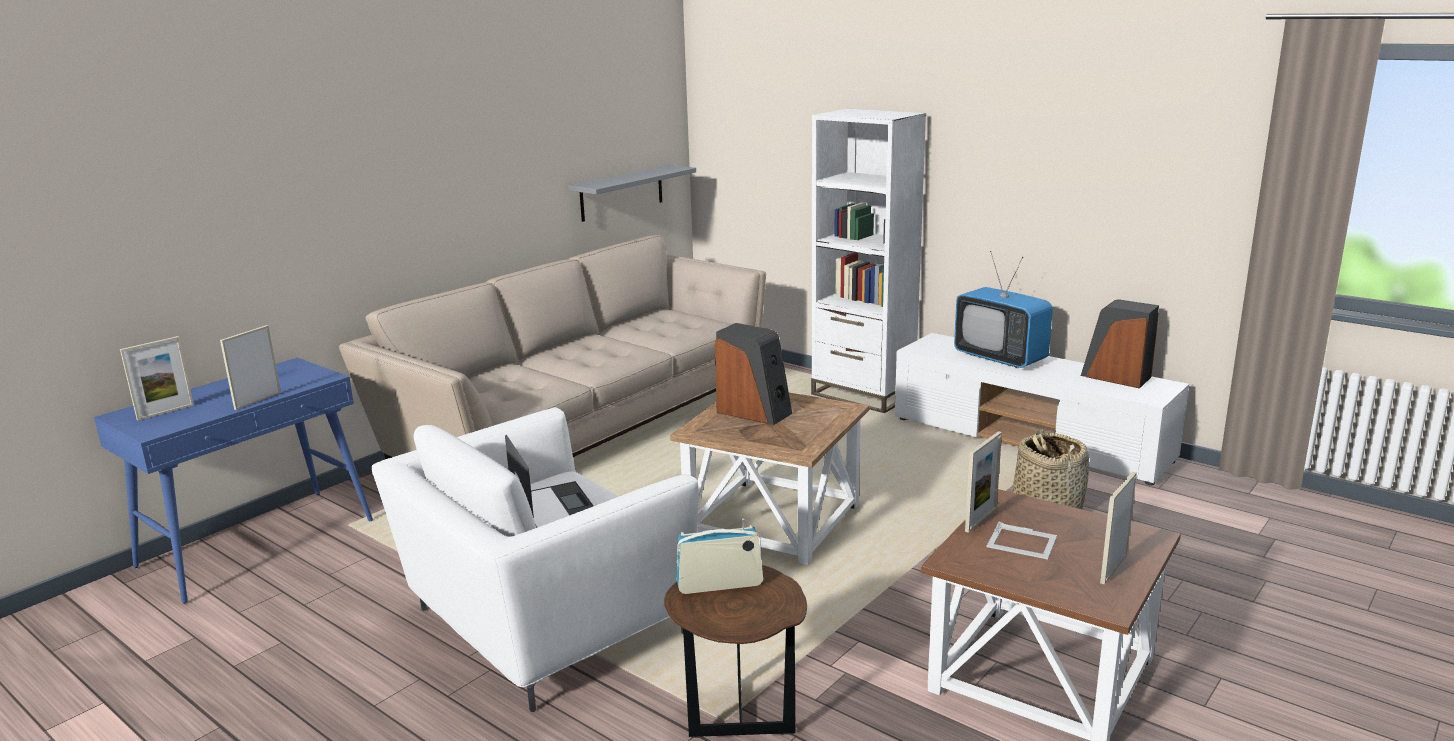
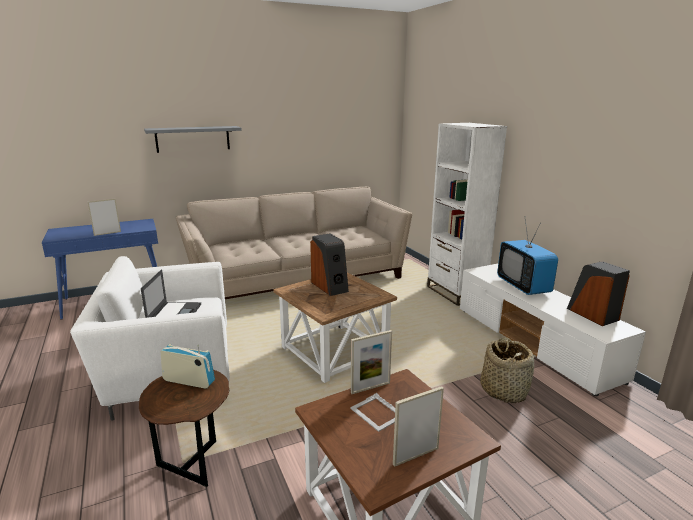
camera: 25 degrees right, 0 degrees up
picture frame [120,336,194,420] -> none
grey shelf [568,165,696,222] -> grey shelf moved to [144,126,242,153]

